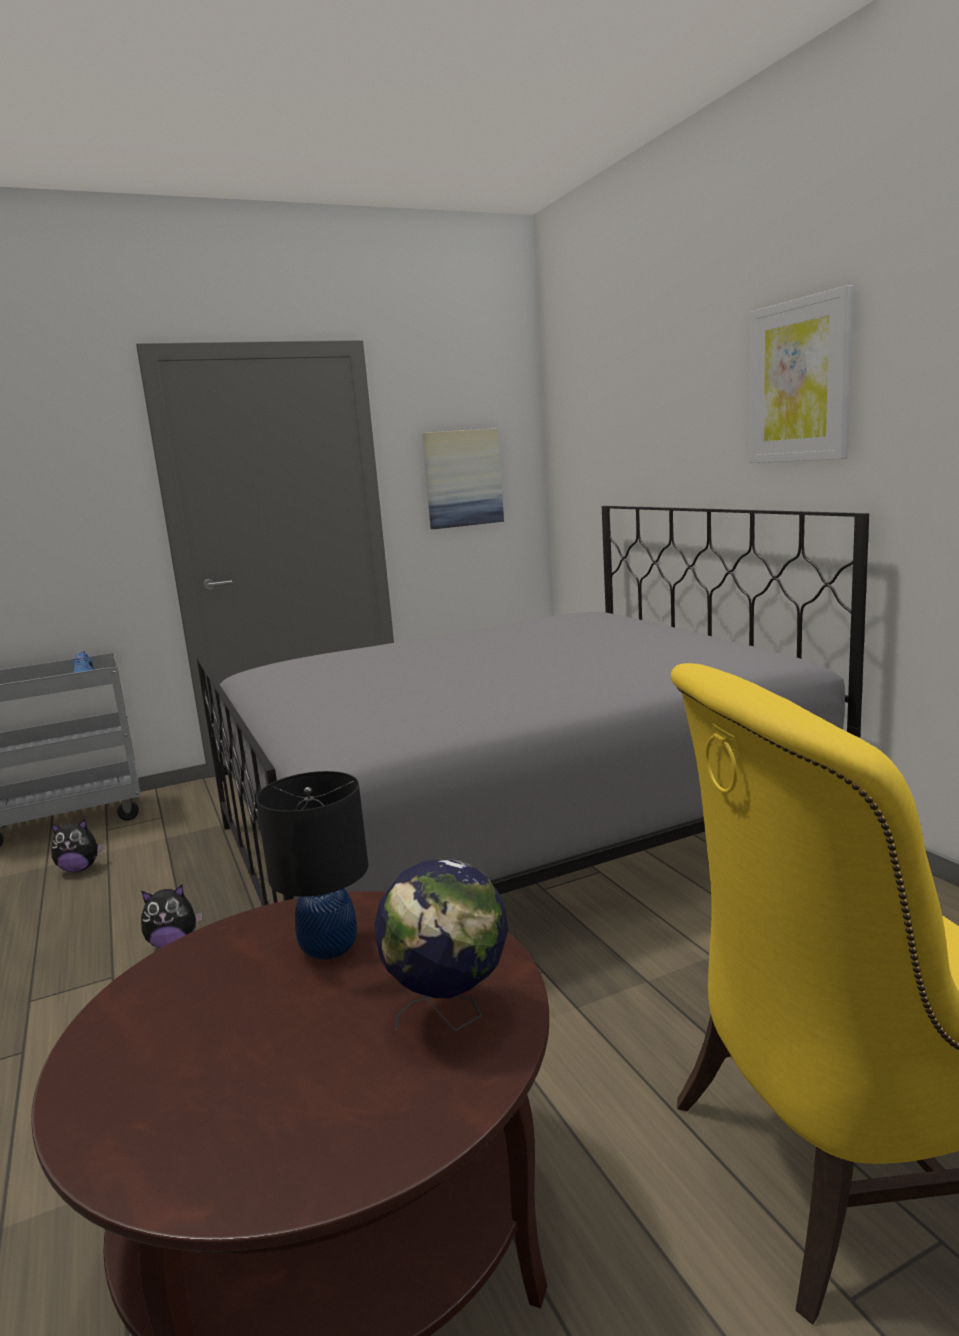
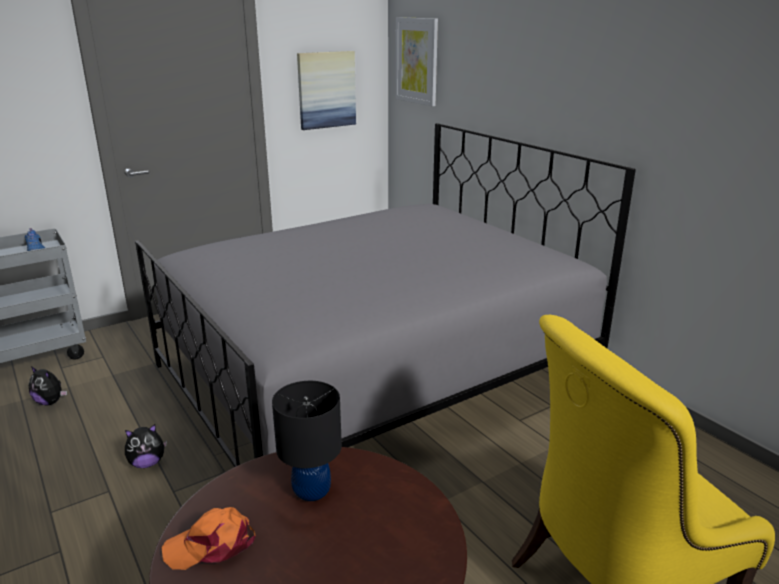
camera: 10 degrees left, 10 degrees up
plush toy [51,819,105,872] -> plush toy turned 45 degrees clockwise [29,366,67,405]
globe [374,859,508,1031] -> none
picture [749,285,853,463] -> picture moved to [395,17,438,106]
none -> orange cap [162,507,256,570]

